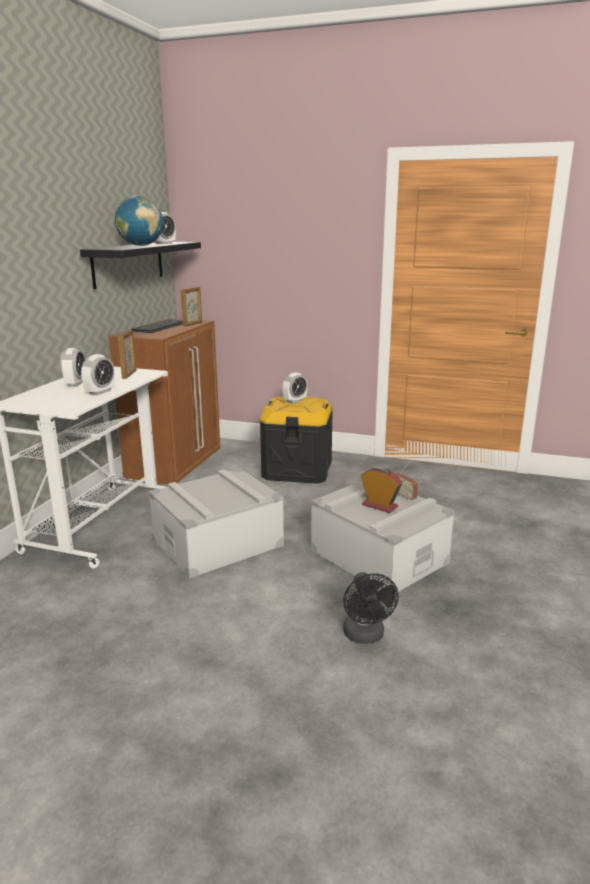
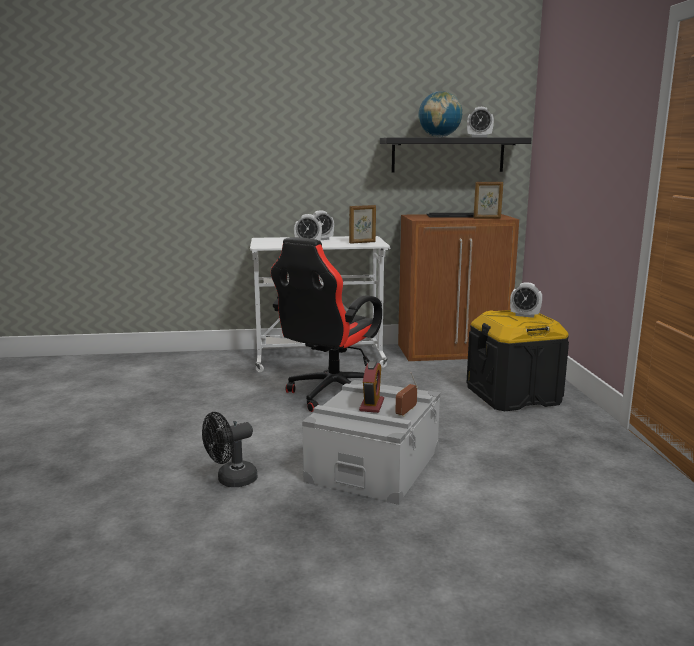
camera: 65 degrees right, 5 degrees down
grey storage box [149,468,284,579] -> black office chair [271,237,382,412]

